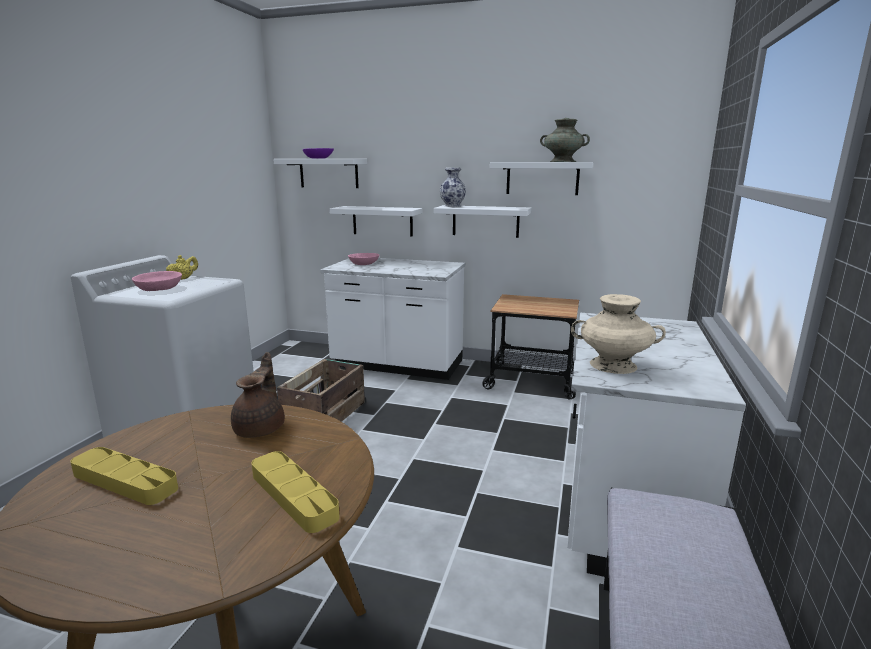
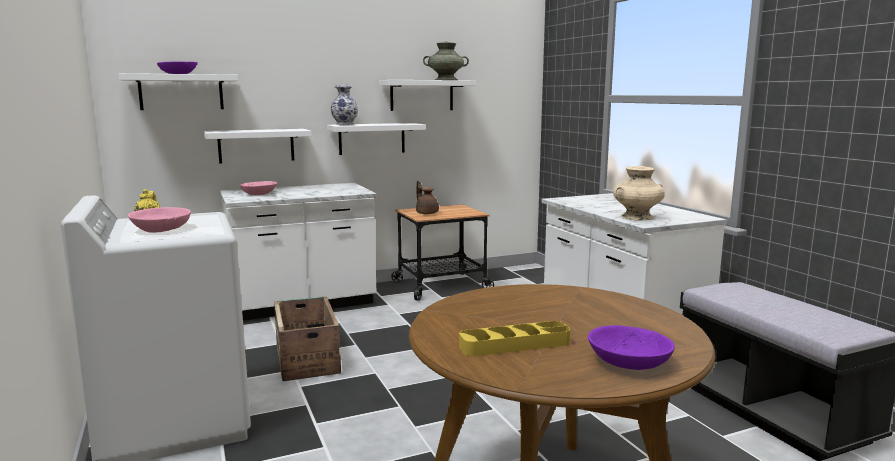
camera: 40 degrees left, 5 degrees down
brown teapot [231,352,285,438] -> brown teapot moved to [416,181,439,214]
yellow tray [251,451,340,533] -> none
none -> purple bowl [588,325,675,370]

